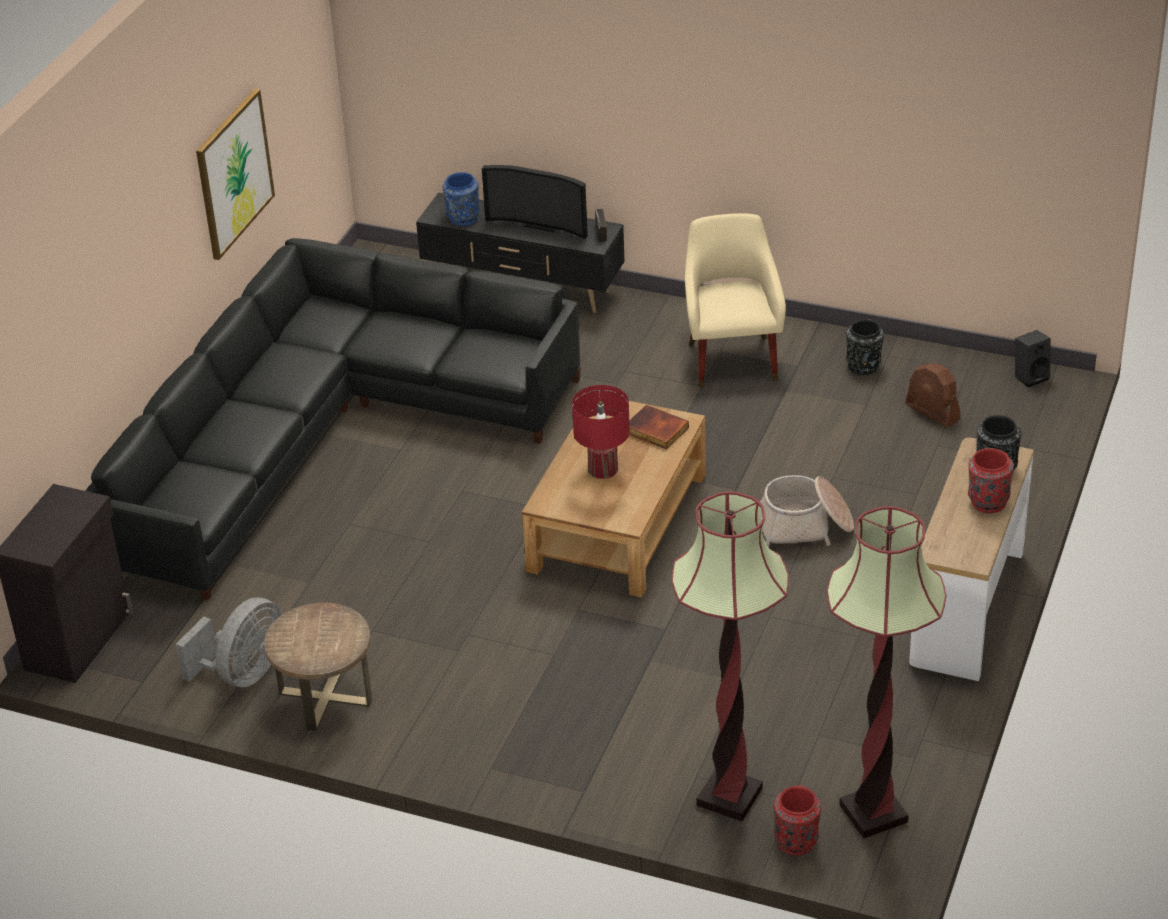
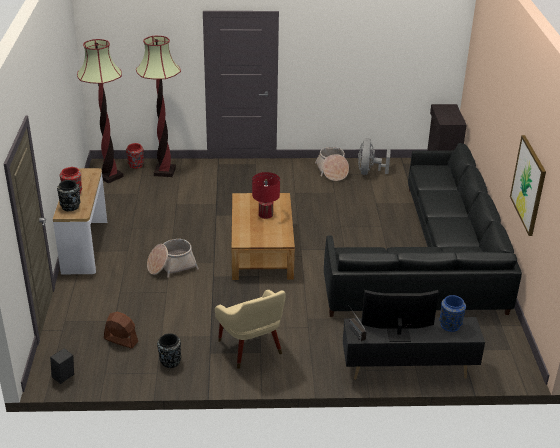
camera: 155 degrees right, 5 degrees down
brown side table [264,603,372,731] -> basket [315,147,349,181]
book [629,405,689,449] -> none

